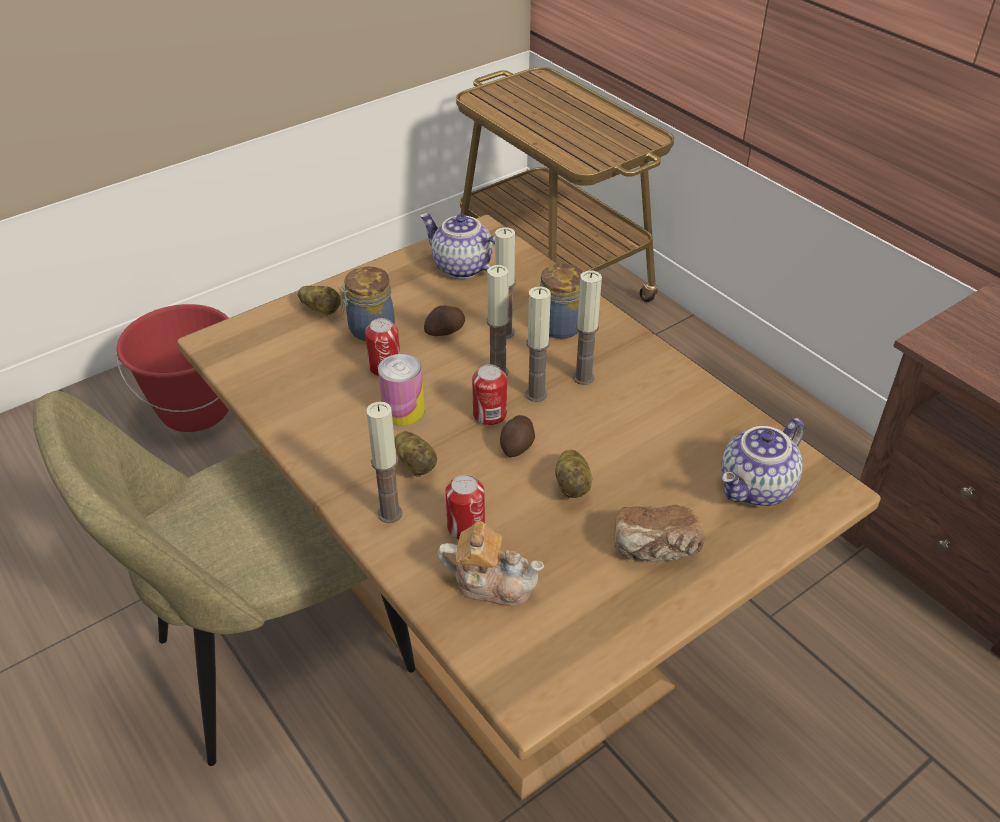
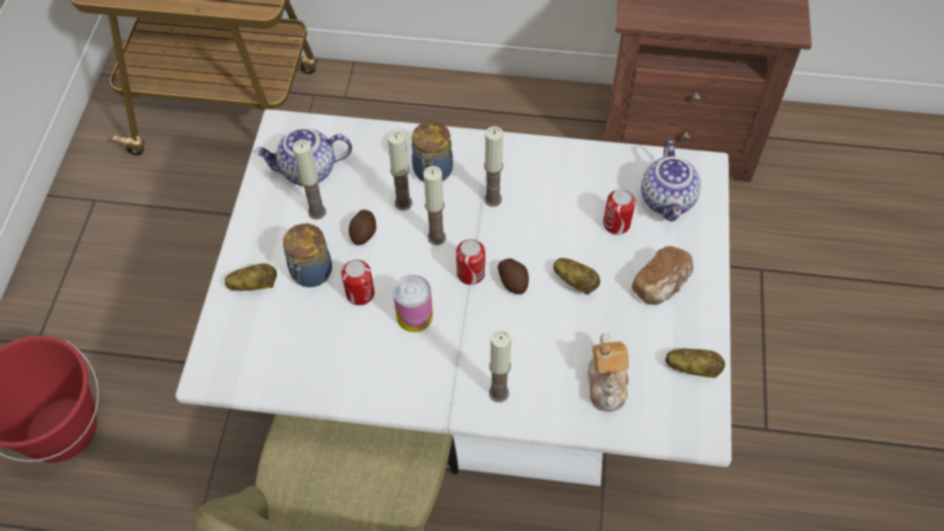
camera: 45 degrees left, 15 degrees up
brown dining table [178,215,881,801] -> white dining table [175,109,732,486]
potato [395,432,437,477] -> potato moved to [665,349,725,378]
teapot [438,521,544,606] -> teapot turned 120 degrees clockwise [588,333,629,412]
can [445,474,485,540] -> can moved to [603,189,636,235]
candle [526,286,551,402] -> candle moved to [293,140,326,219]

